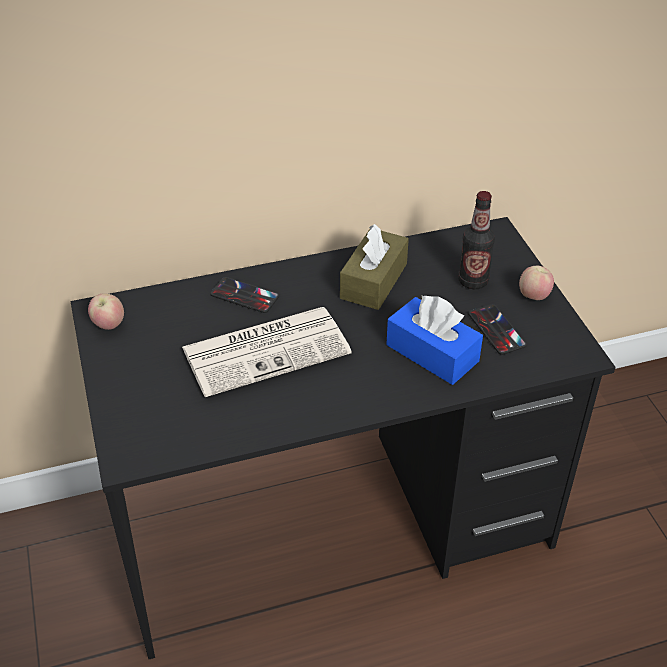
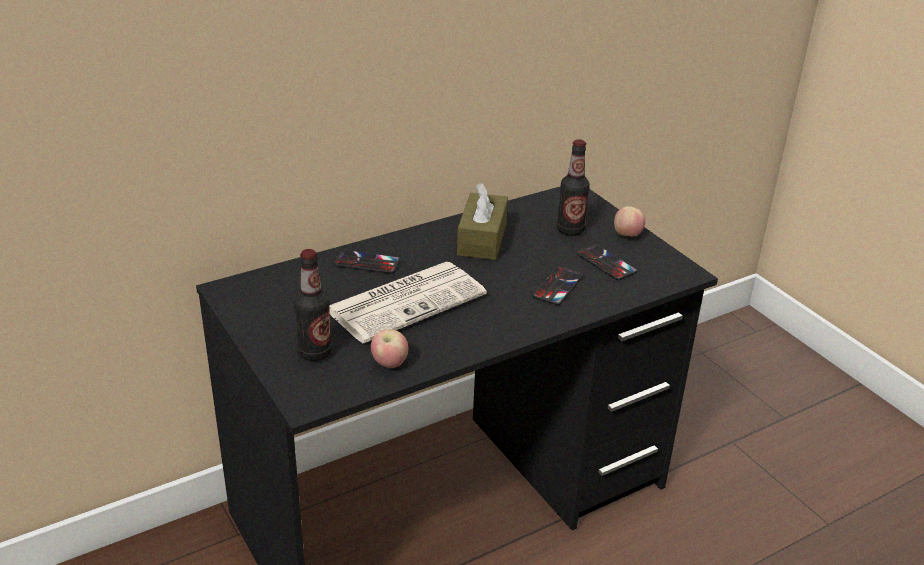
camera: 15 degrees left, 10 degrees down
apple [88,293,124,330] -> apple moved to [371,329,408,368]
blue tissue box [387,296,483,385] -> phone [532,266,583,305]
none -> bottle [294,249,332,361]

